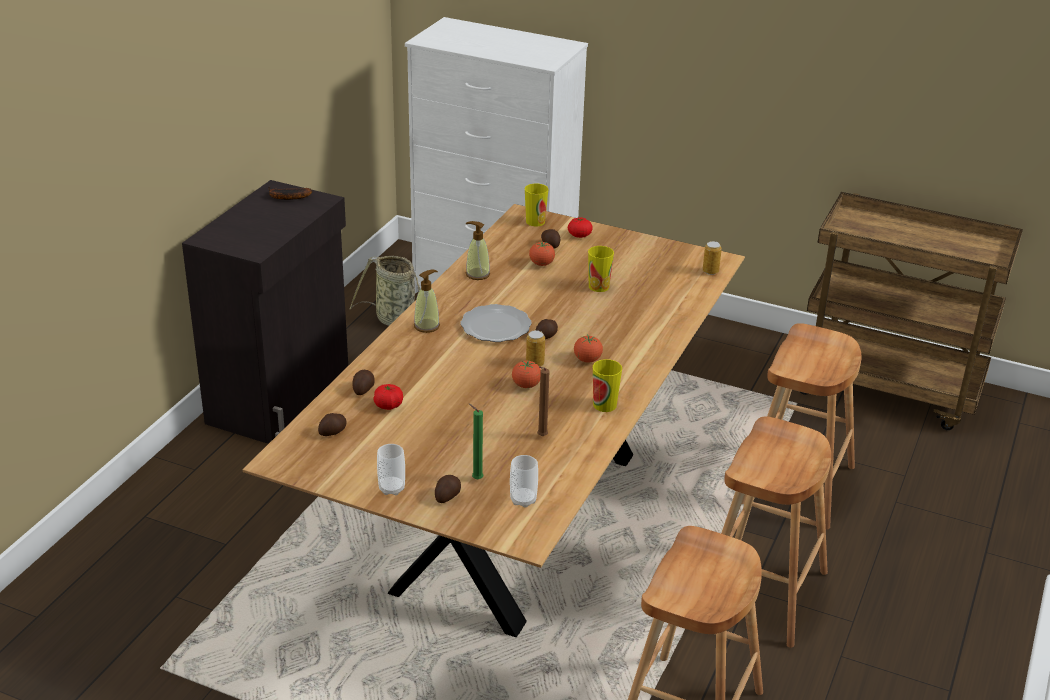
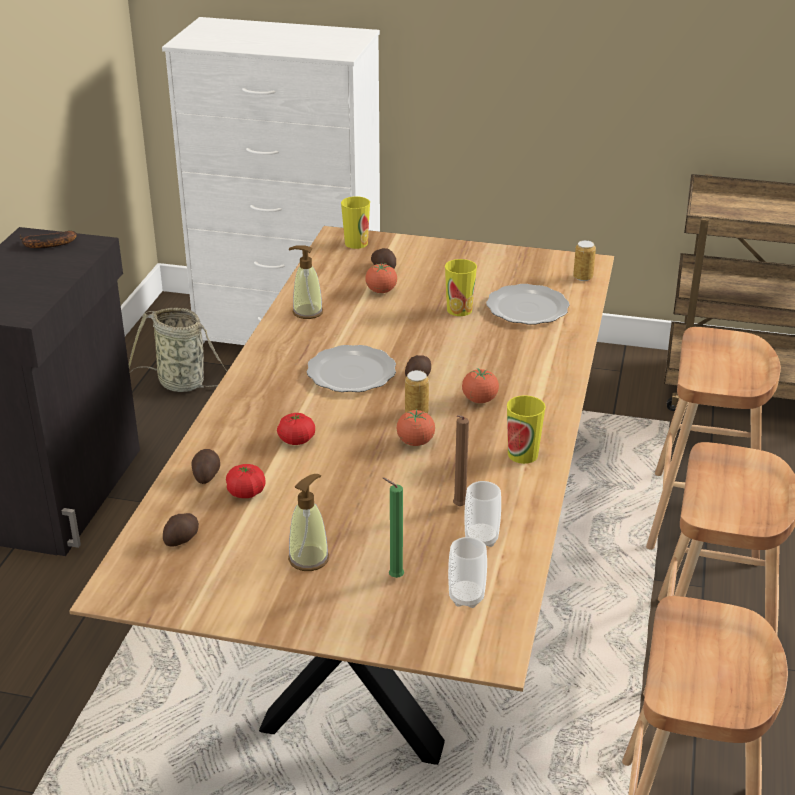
camera: 10 degrees left, 0 degrees up
cup [377,444,405,495] -> cup moved to [464,481,501,547]
soap dispenser [414,270,440,333] -> soap dispenser moved to [288,474,329,571]
potato [435,475,461,503] -> none
tomato [568,217,593,238] -> tomato moved to [277,413,315,445]
none -> plate [486,284,570,325]

